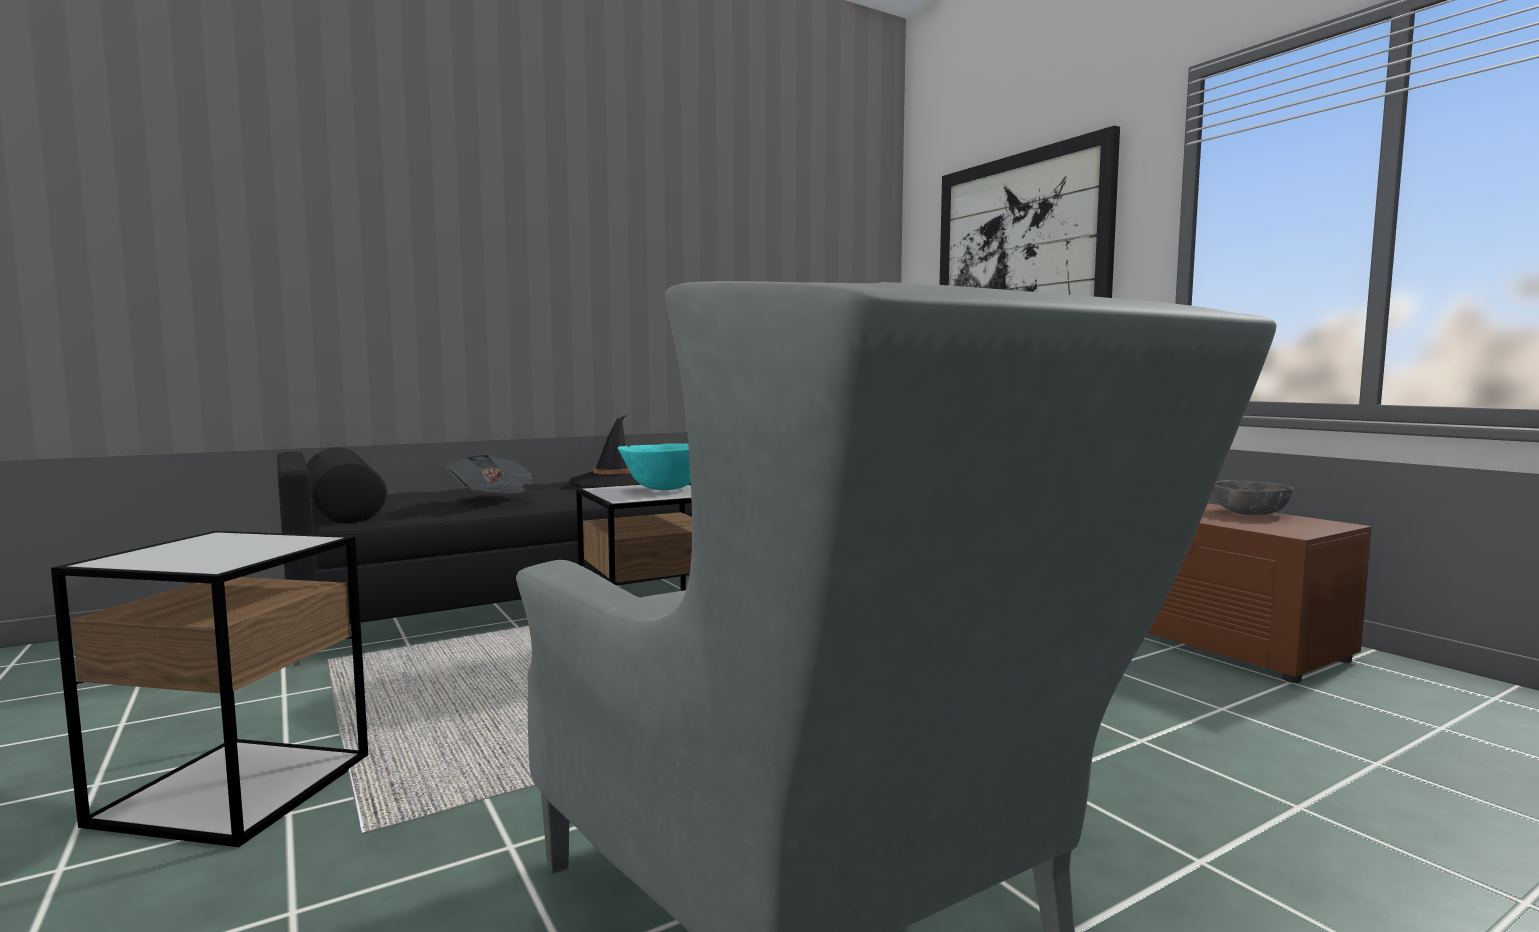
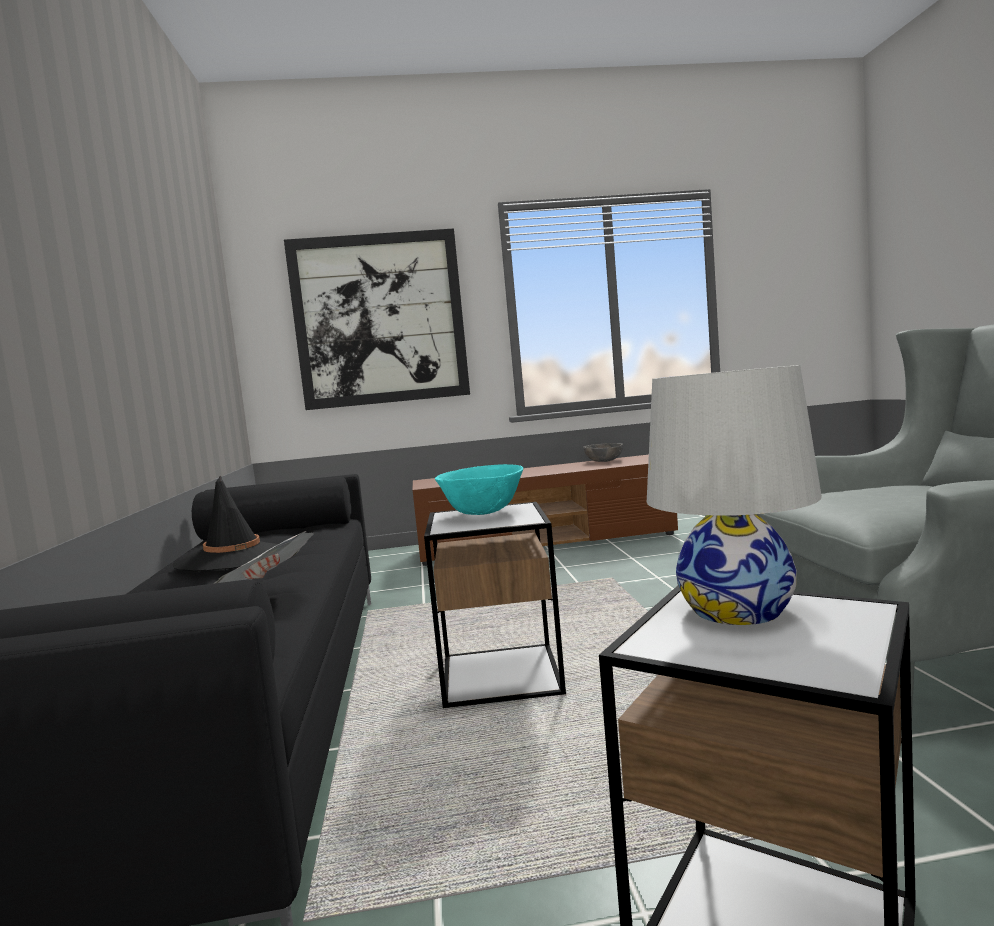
camera: 65 degrees left, 0 degrees up
none -> white table lamp [647,365,822,625]

